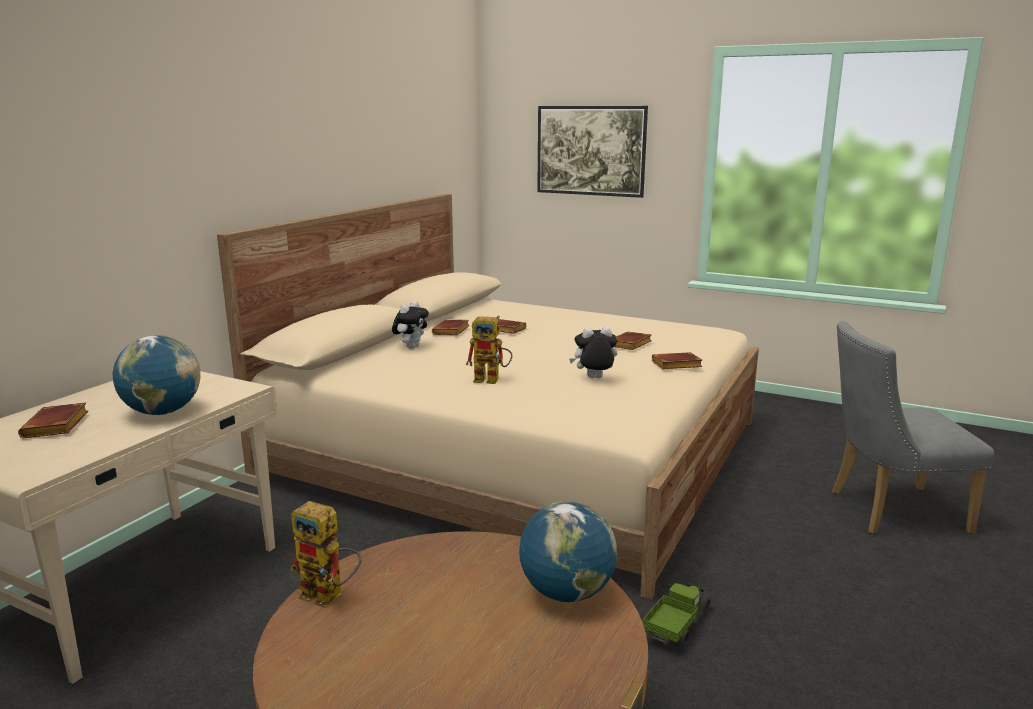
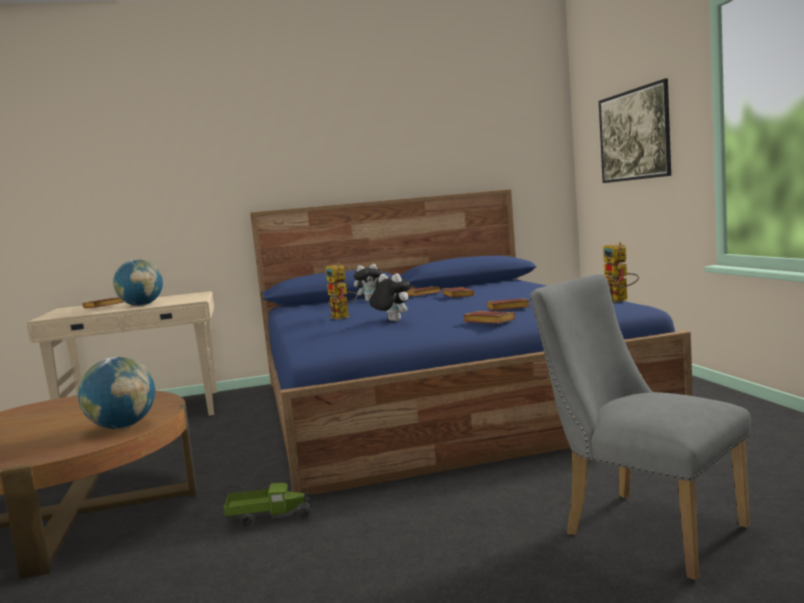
camera: 50 degrees right, 10 degrees down
beige bed [217,194,759,600] -> blue bed [250,189,693,495]
toy robot [291,501,362,608] -> toy robot moved to [603,242,639,302]

